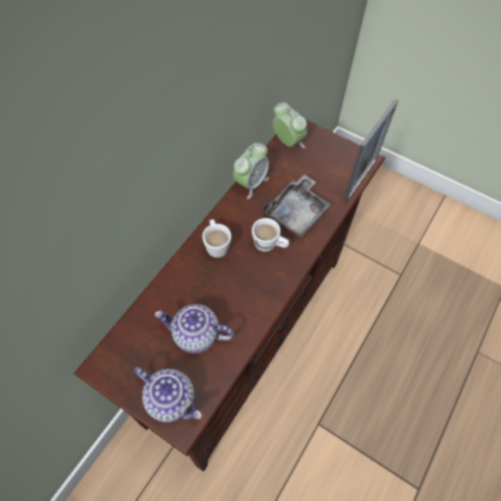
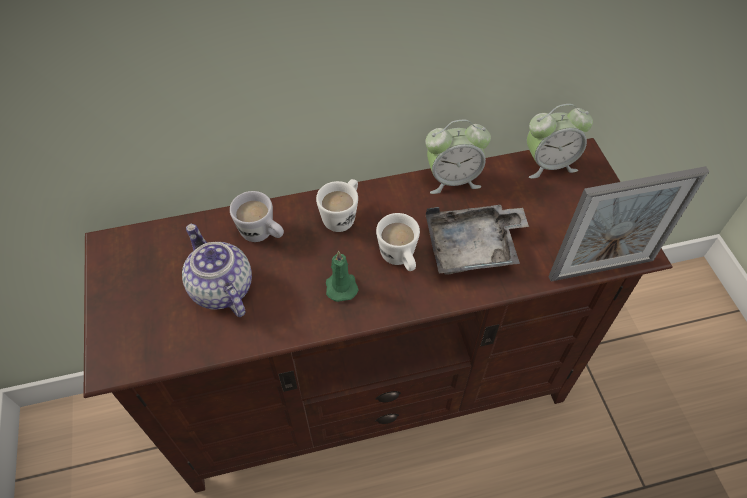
camera: 45 degrees right, 5 degrees down
teapot [134,367,202,423] -> none
alarm clock [273,102,307,148] -> alarm clock turned 75 degrees clockwise [527,104,593,179]
none -> white mug [230,191,284,242]
none -> green candle [326,251,359,302]

